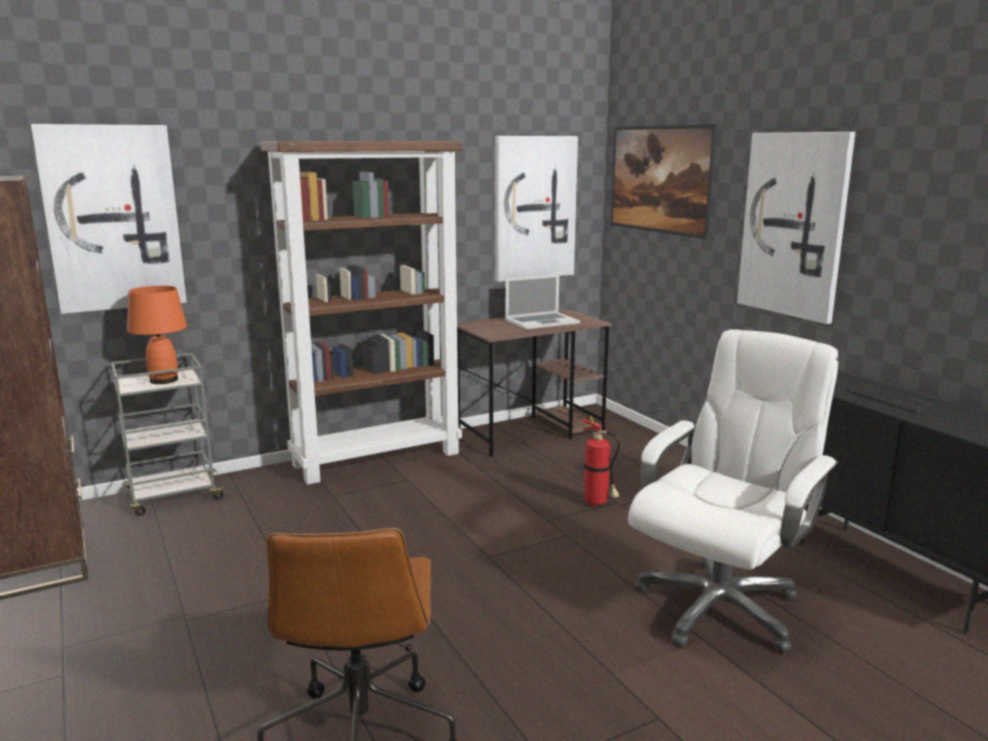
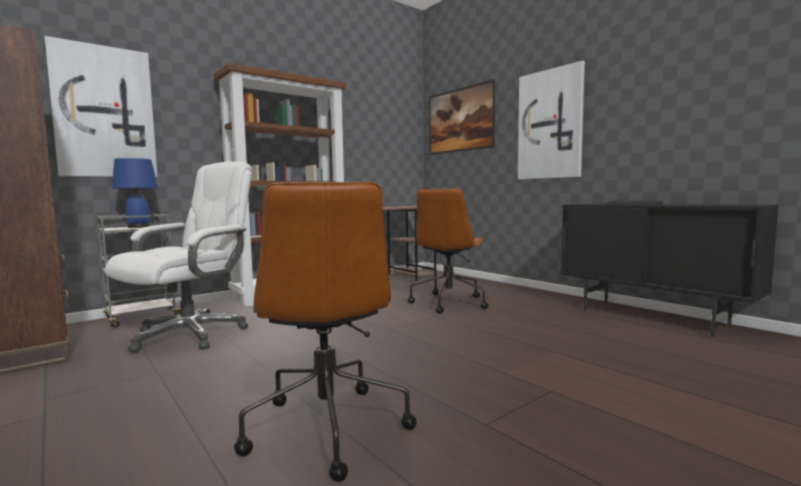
camera: 10 degrees left, 10 degrees down
orange table lamp [127,286,187,384] -> blue table lamp [112,158,158,228]
picture [495,136,578,282] -> none
laptop [505,275,580,329] -> none
fire extinguisher [582,416,620,507] -> brown office chair [408,188,488,313]
white office chair [628,329,838,653] -> white office chair moved to [105,162,252,353]

